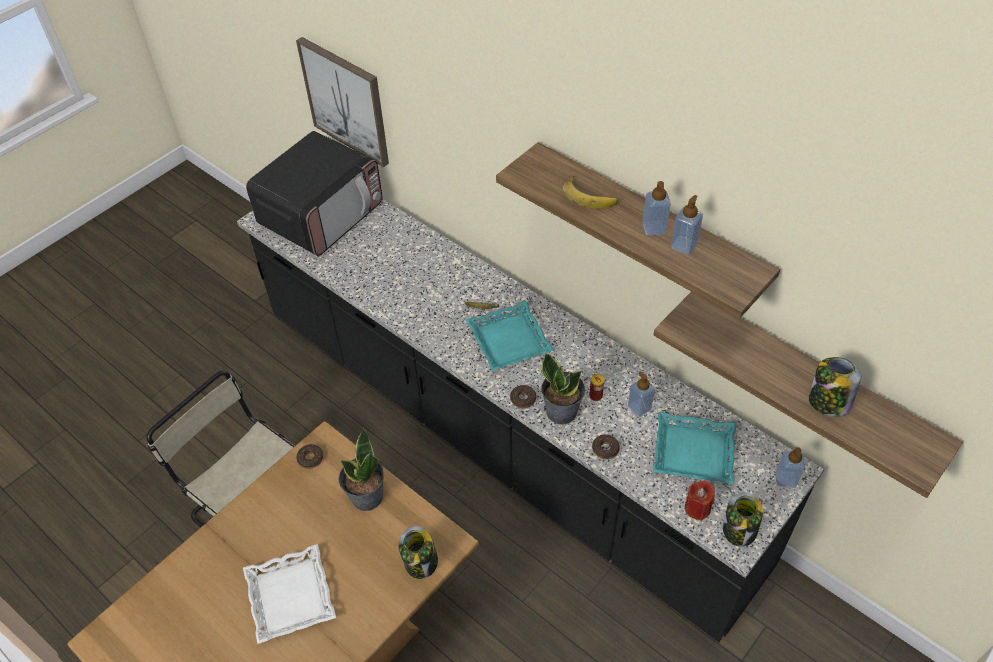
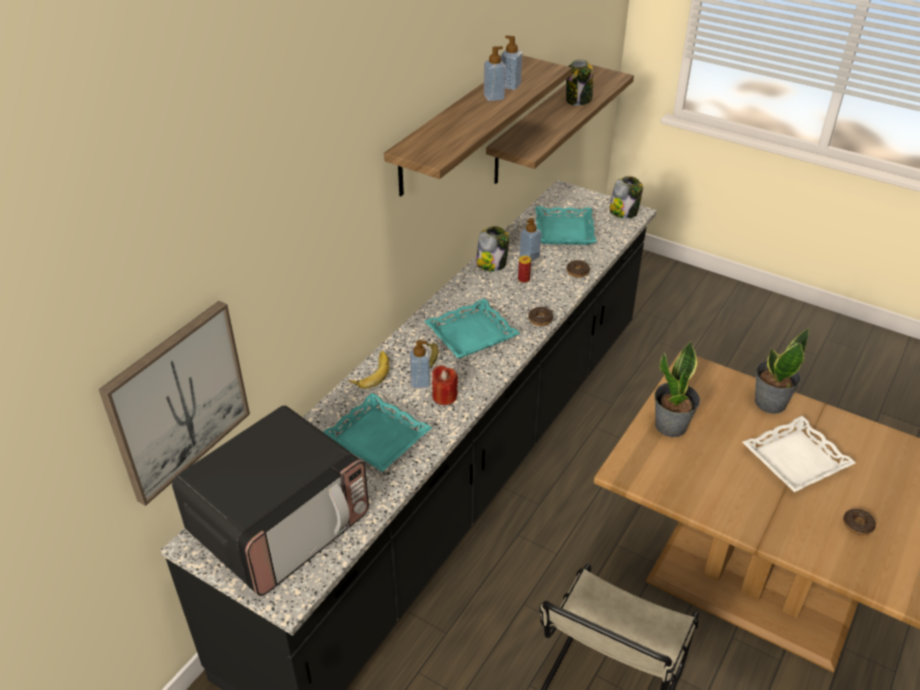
camera: 100 degrees left, 10 degrees down
microwave [246,131,382,256] -> microwave turned 105 degrees clockwise [172,406,369,596]
donut [296,444,323,469] -> donut moved to [843,509,876,535]
jar [399,526,438,579] -> jar moved to [476,226,509,272]
potted plant [541,353,585,425] -> potted plant moved to [755,328,809,414]
banana [562,174,618,209] -> banana moved to [348,351,389,389]
red candle [685,481,715,521] -> red candle moved to [432,365,458,405]
soap dispenser [776,447,805,488] -> soap dispenser moved to [410,340,430,388]
none -> turquoise tray [323,393,433,472]

